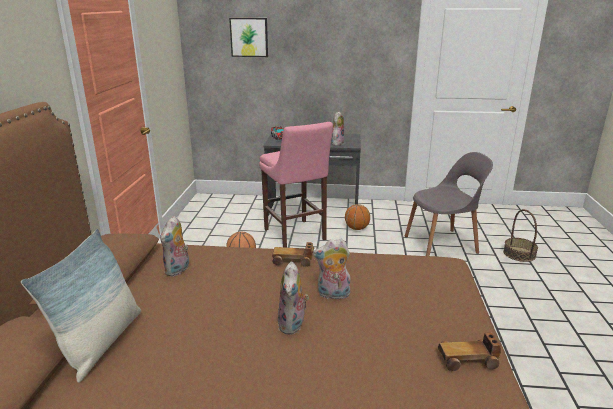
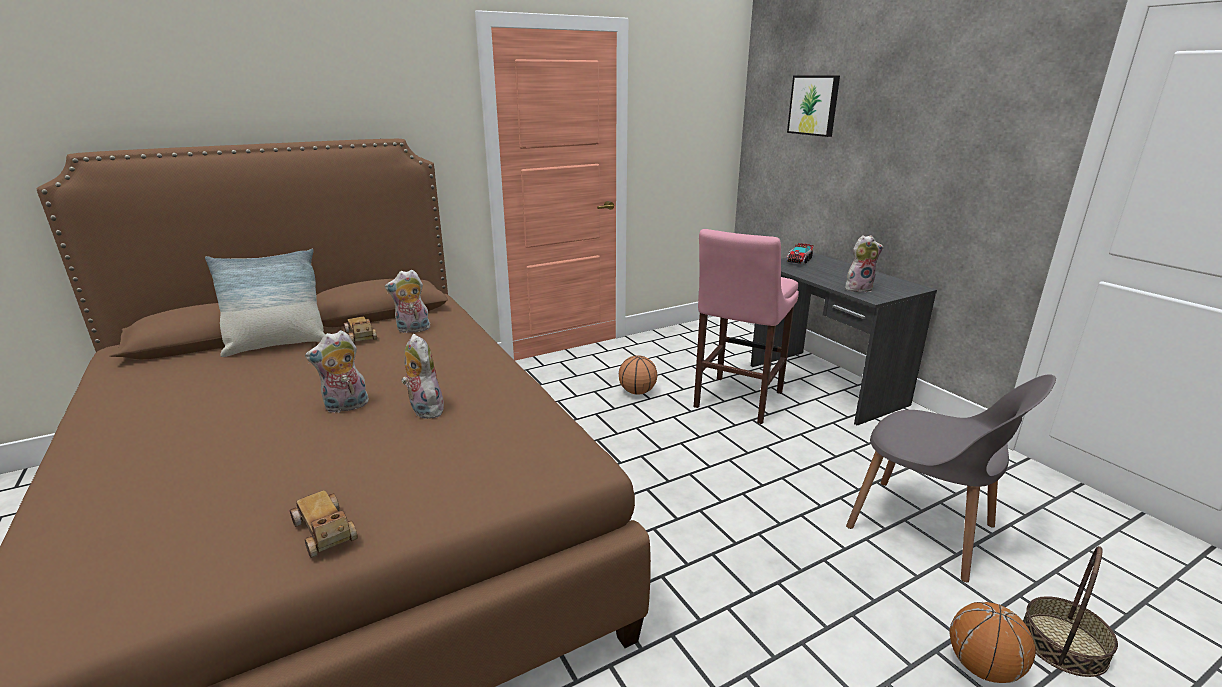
camera: 55 degrees right, 0 degrees up
toy car [272,242,314,267] -> toy car moved to [343,317,377,343]
basketball [345,204,370,230] -> basketball moved to [949,602,1036,683]

